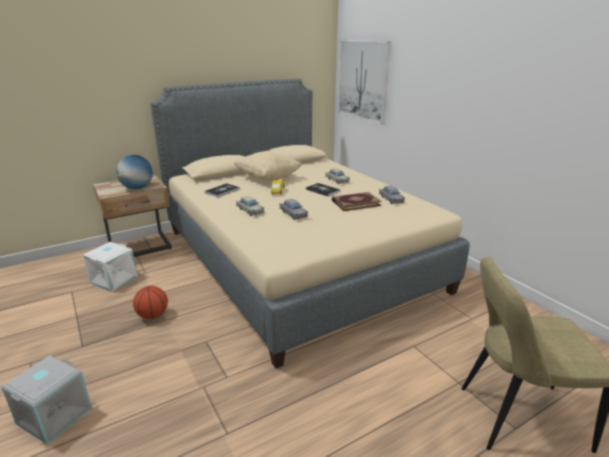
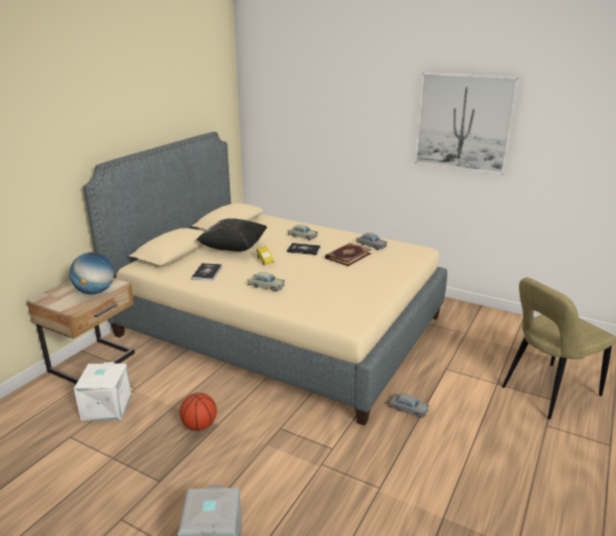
camera: 30 degrees left, 0 degrees up
beige pillow [233,151,302,181] -> black pillow [197,218,267,252]
grey toy car [280,199,308,220] -> grey toy car moved to [389,393,429,418]
picture [338,40,391,125] -> picture moved to [415,72,519,175]

